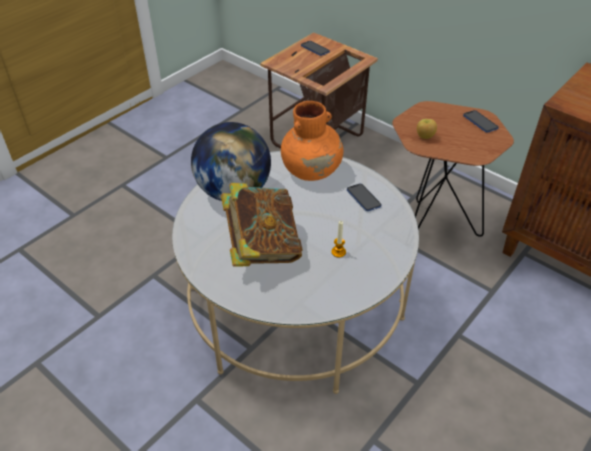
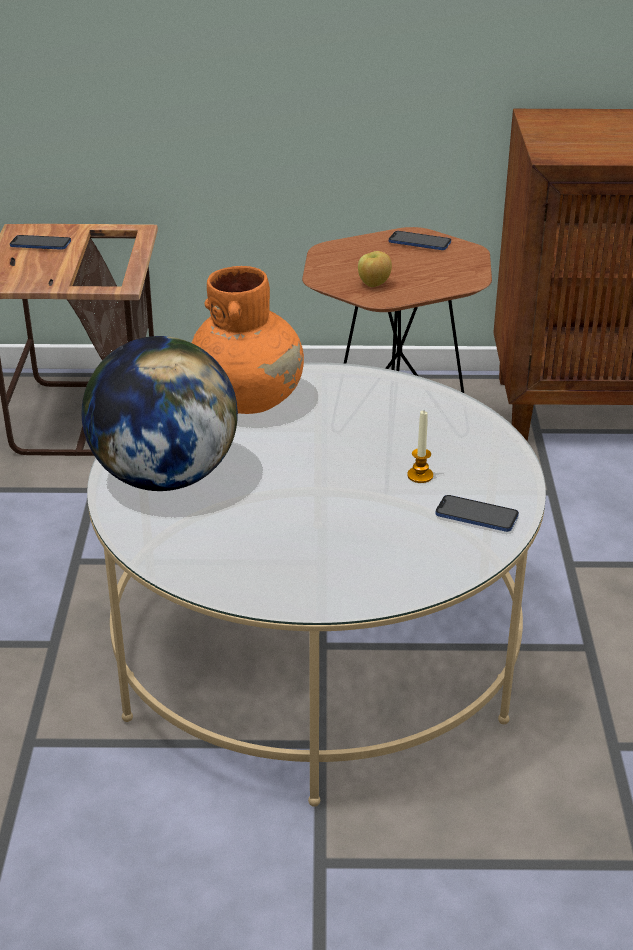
camera: 40 degrees left, 10 degrees down
book [221,183,302,267] -> none
phone [347,184,382,211] -> phone moved to [435,495,519,532]

